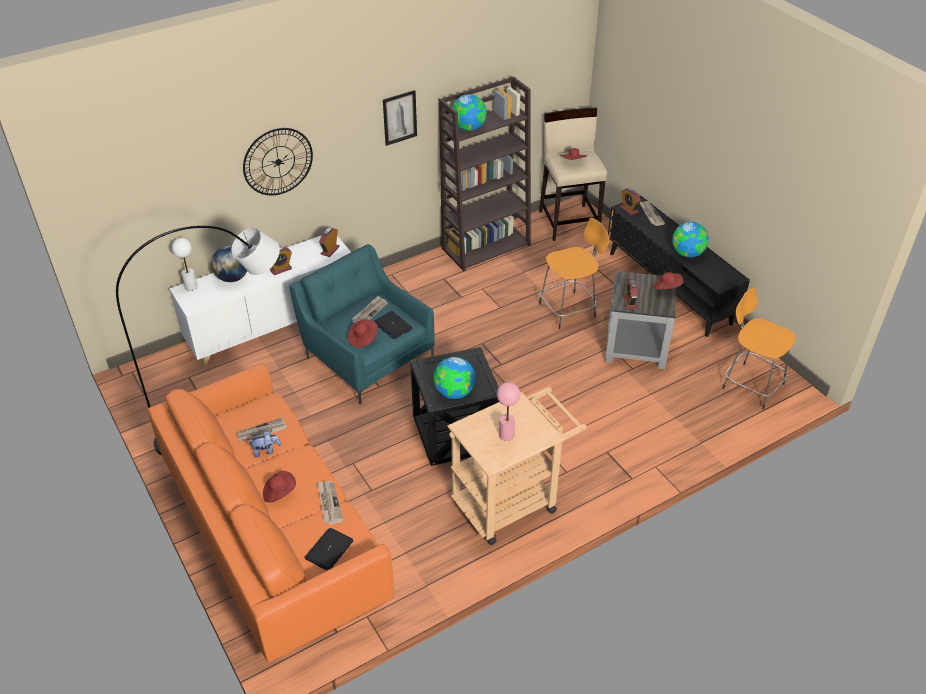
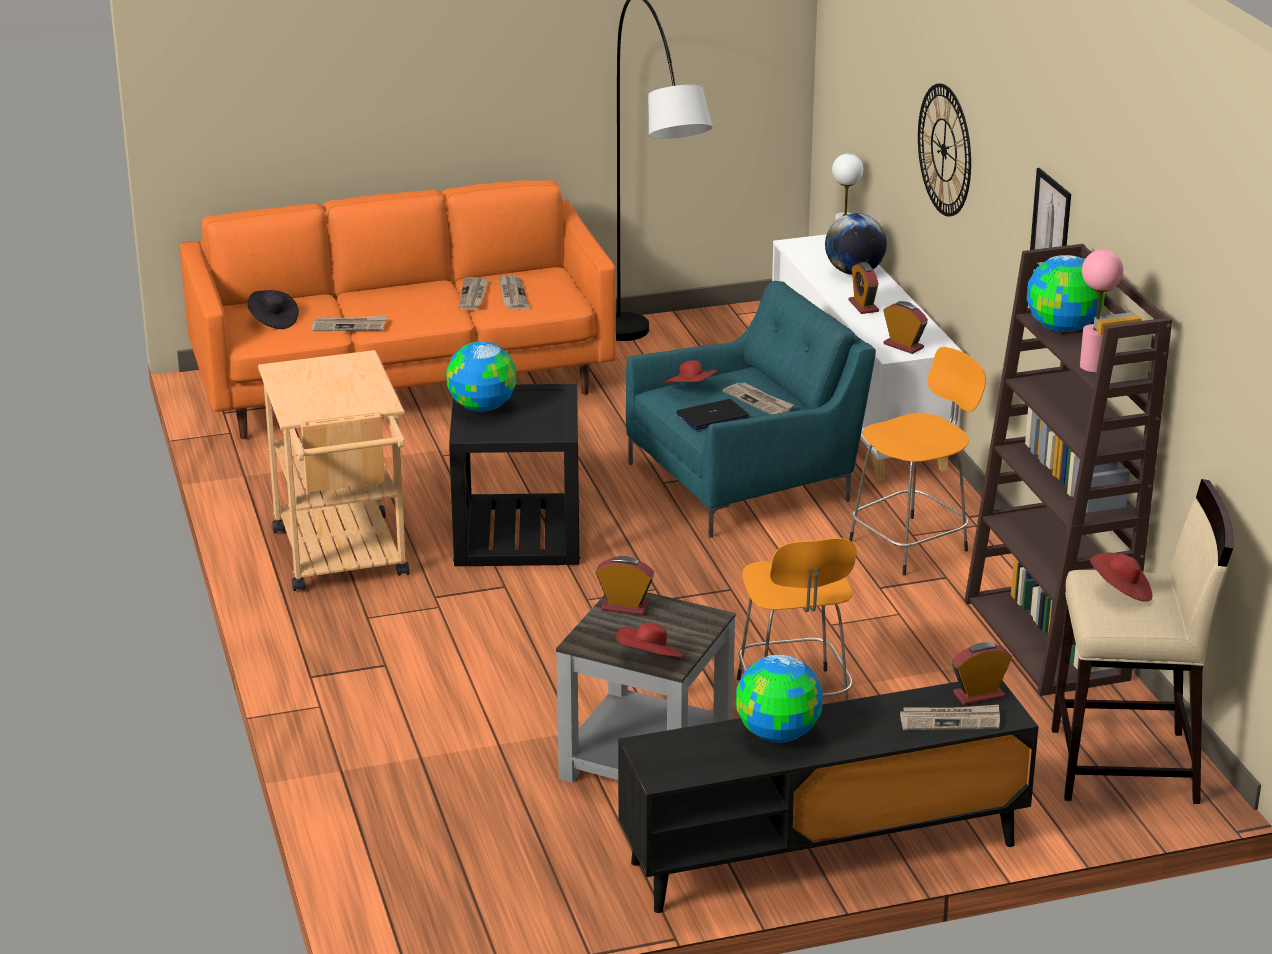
camera: 105 degrees right, 15 degrees down
plush toy [248,431,281,457] -> newspaper [459,277,489,310]
red hat [263,471,296,503] -> none
laptop [304,528,354,571] -> black hat [248,290,299,329]
pink table lamp [497,382,520,441] -> pink table lamp moved to [1080,249,1123,372]
orange stool [722,287,796,409] -> orange stool moved to [849,347,986,576]

